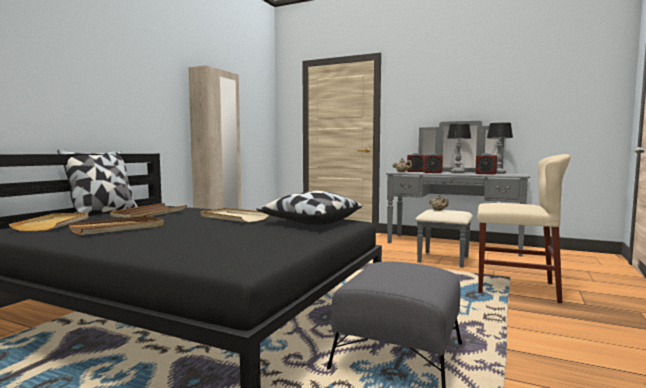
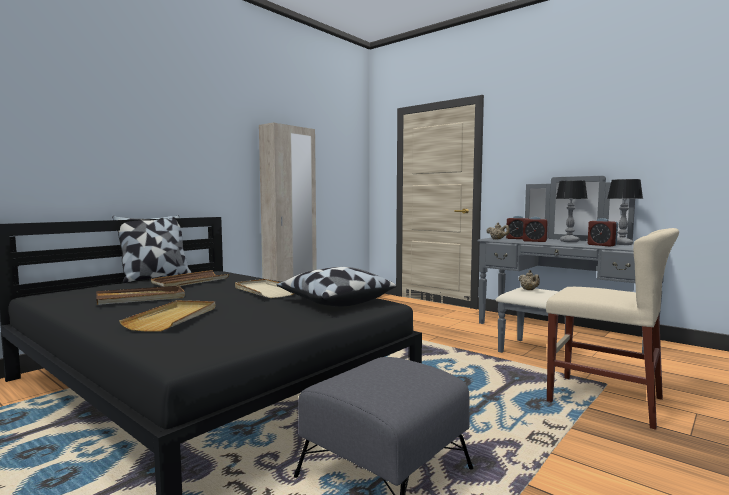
camera: 15 degrees right, 0 degrees up
beige tray [9,213,88,231] -> beige tray moved to [119,300,215,332]

